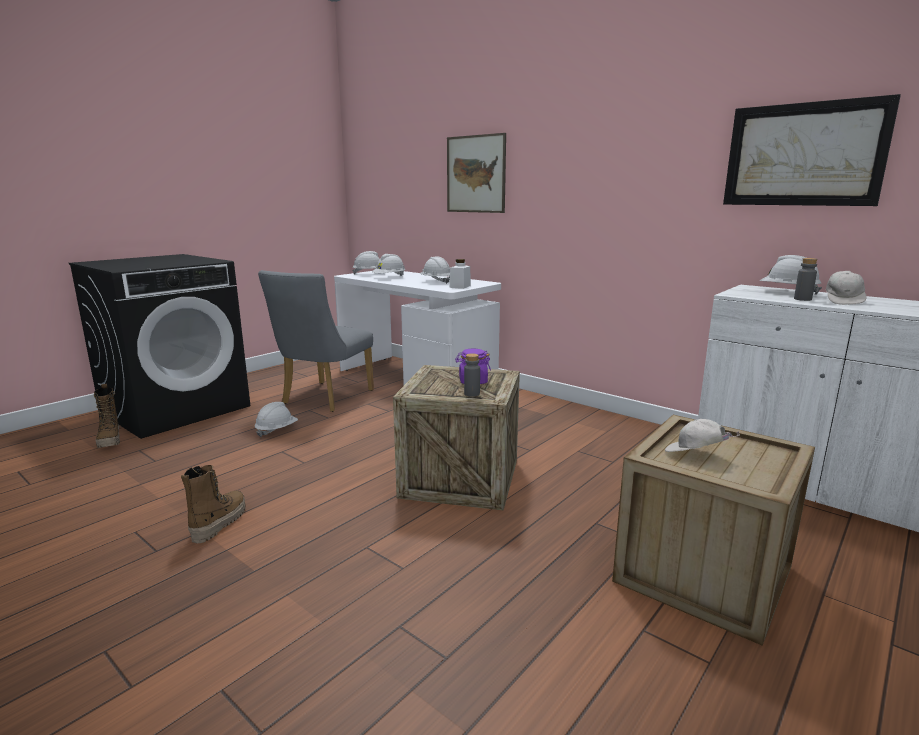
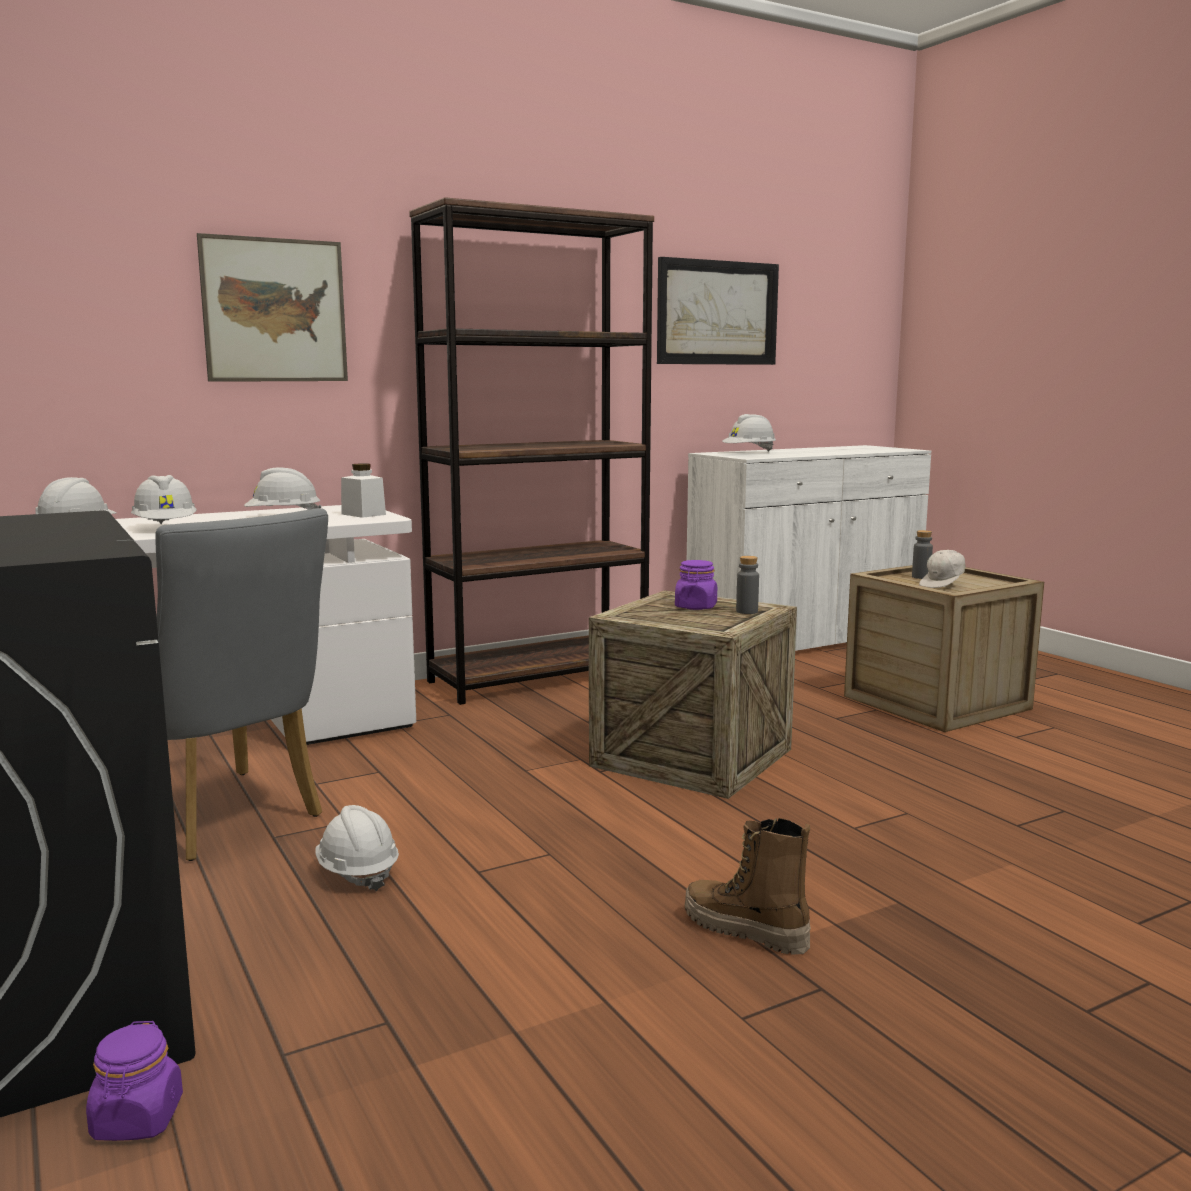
camera: 70 degrees left, 5 degrees down
boot [94,384,120,448] -> purple jar [86,1021,183,1141]
grey bottle [794,258,818,301] -> grey bottle moved to [912,530,933,579]
white cap [826,271,866,305] -> none
none -> brown bookcase [409,197,654,705]

